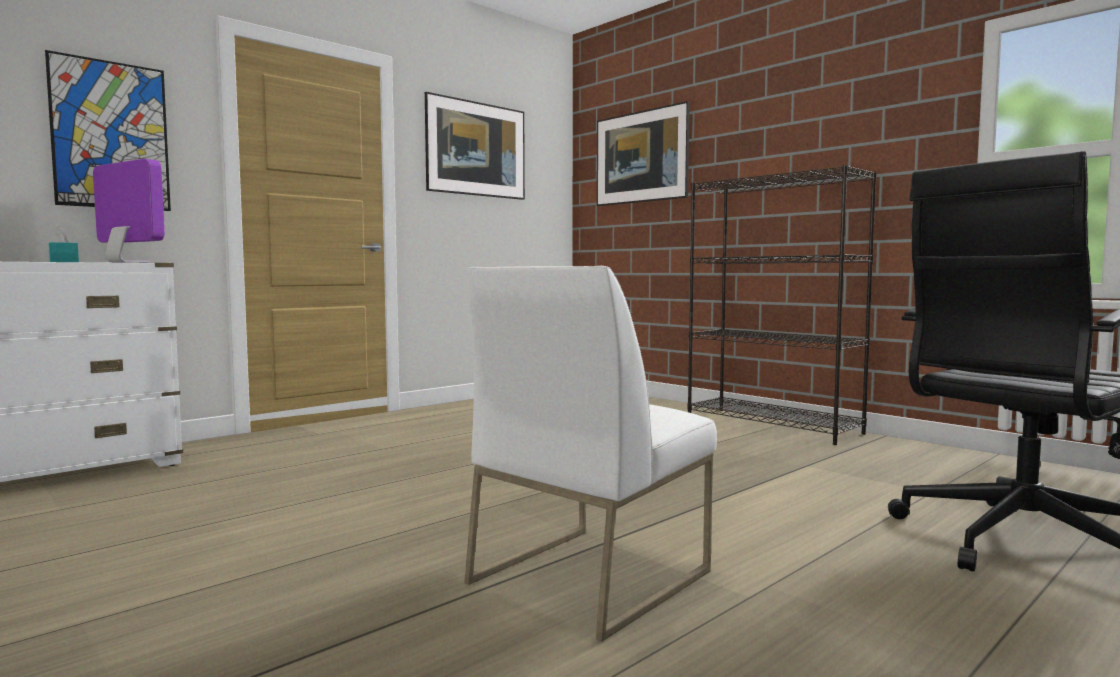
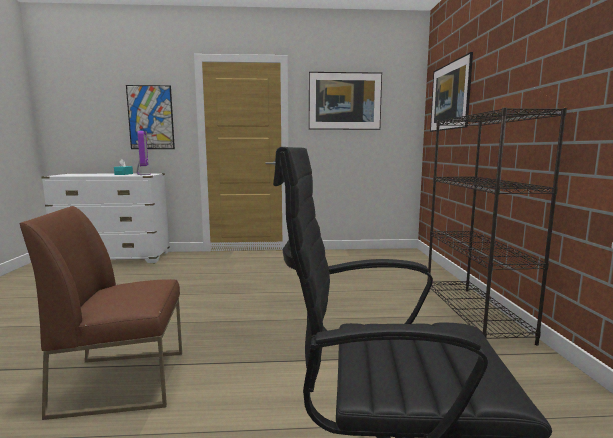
camera: 40 degrees right, 5 degrees up
white chair [465,266,717,642] -> brown chair [19,206,182,420]

